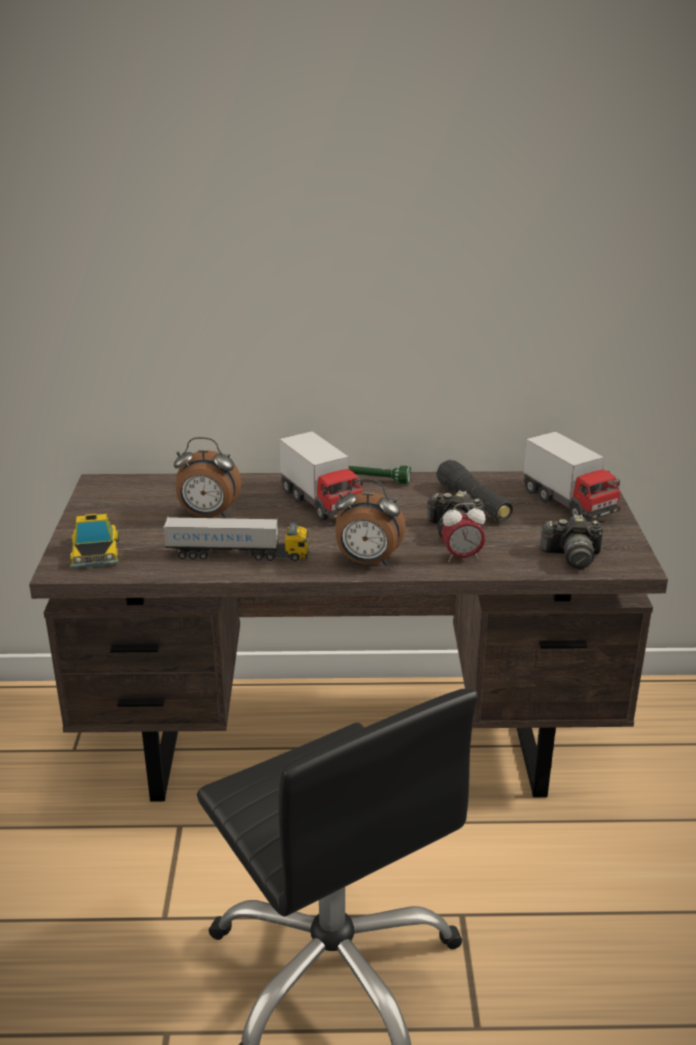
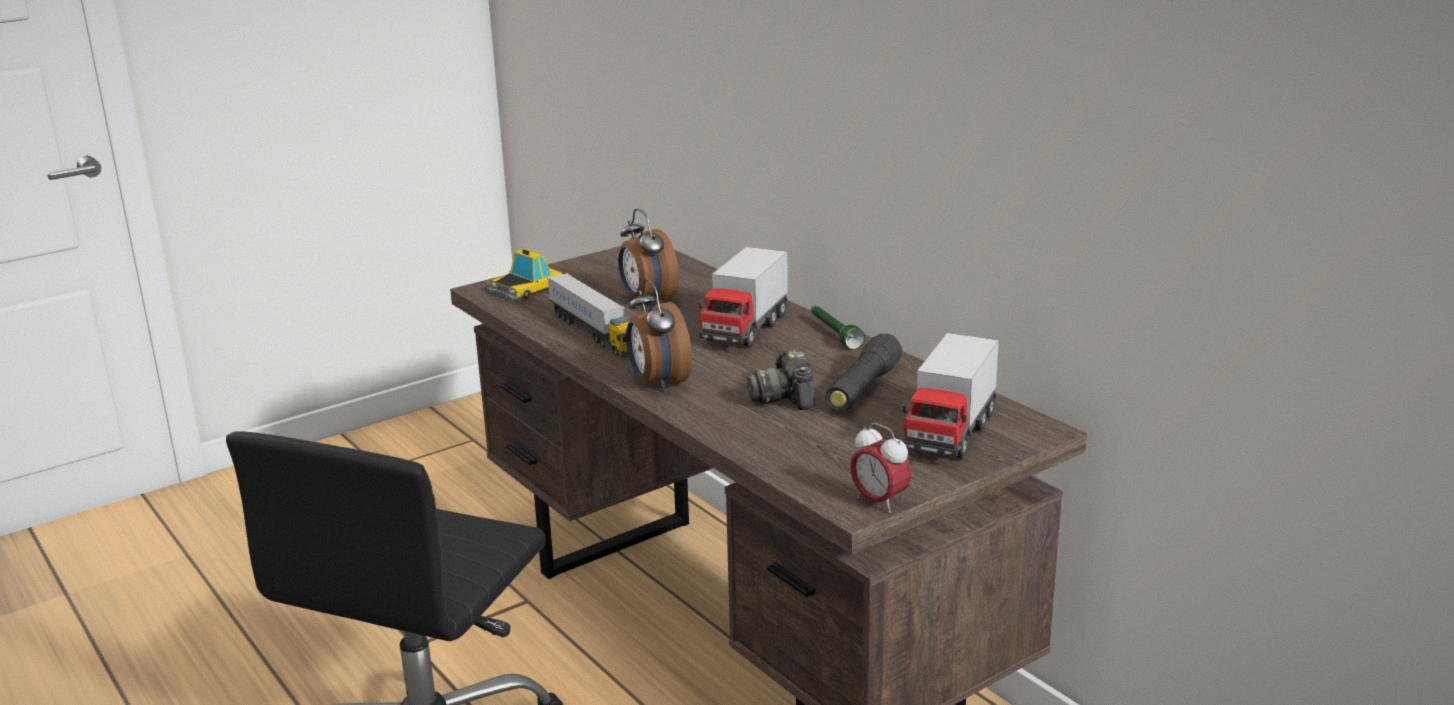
camera: 55 degrees right, 5 degrees down
alarm clock [441,503,486,562] -> alarm clock moved to [850,423,911,513]
camera [540,514,603,569] -> none

